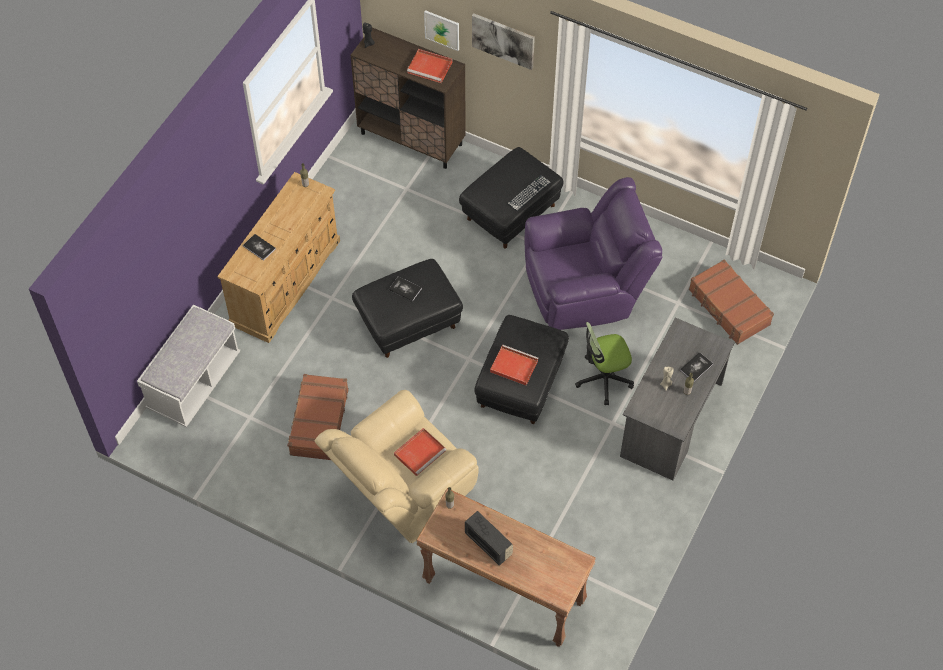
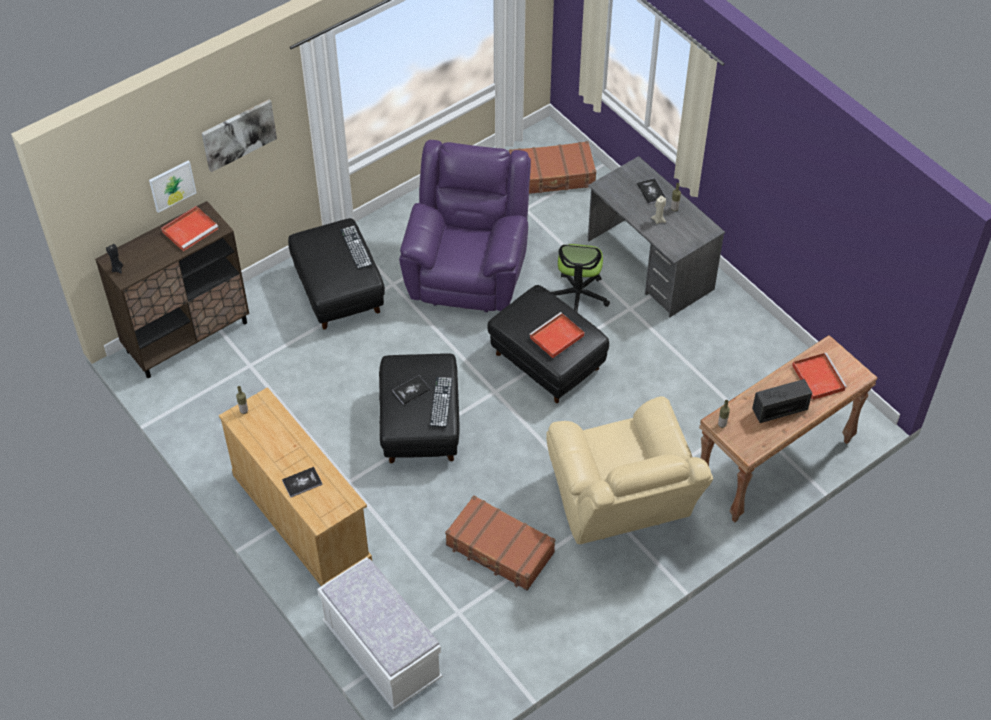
camera: 65 degrees left, 5 degrees down
red tray [394,428,446,476] -> red tray moved to [792,353,847,400]
none -> keyboard [430,377,452,427]

